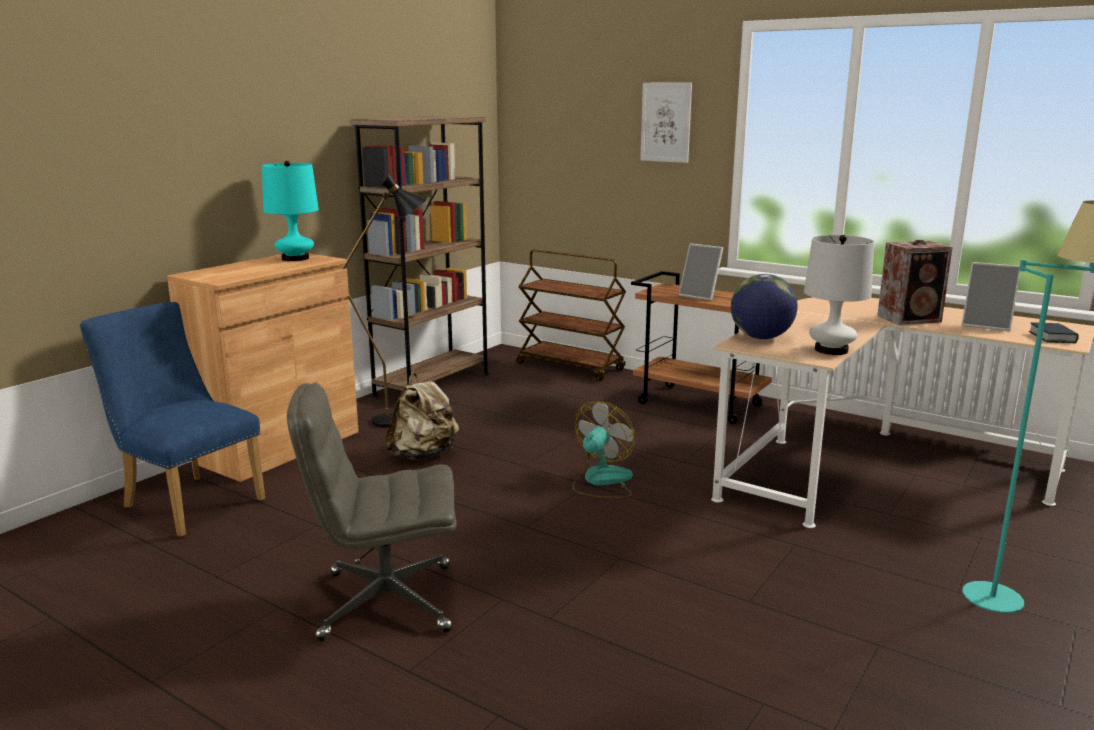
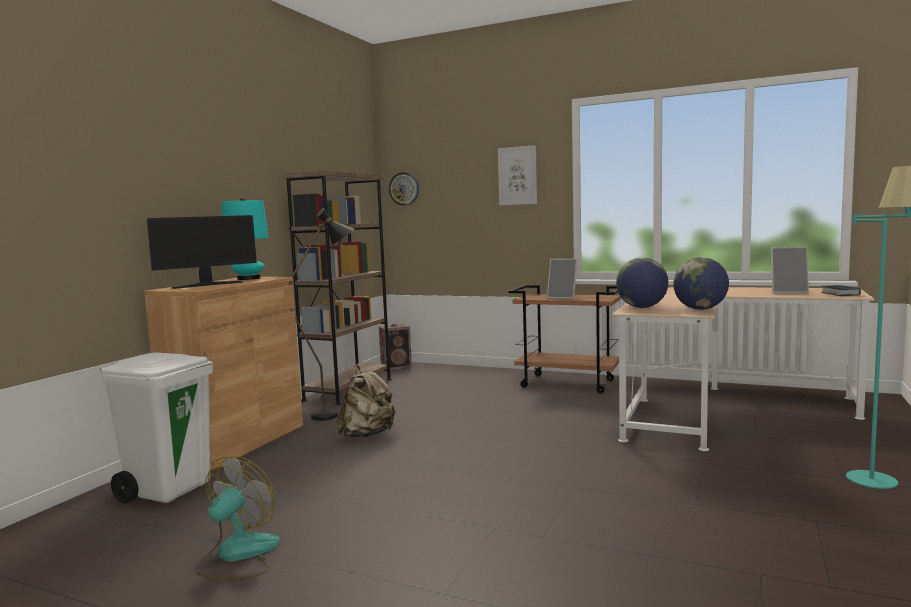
camera: 10 degrees left, 10 degrees down
blue chair [80,302,265,537] -> white trash can [100,352,213,503]
grey office chair [287,383,457,641] -> none
brown cart [516,249,626,381] -> none
fan [572,401,635,498] -> fan moved to [195,456,280,580]
white table lamp [804,235,874,355] -> globe [673,257,729,310]
speaker [877,240,953,325] -> speaker moved to [379,324,412,370]
none -> monitor [147,215,257,289]
none -> wall clock [389,172,419,206]

